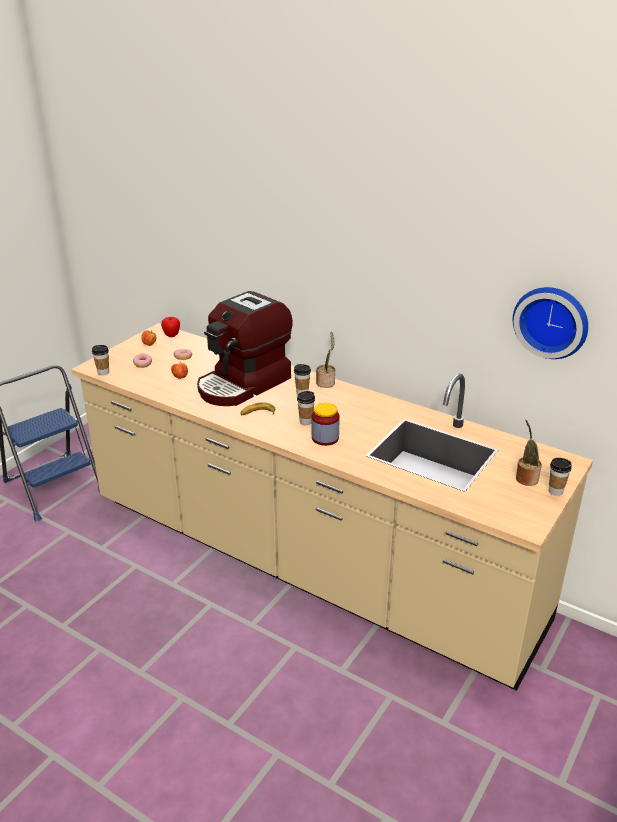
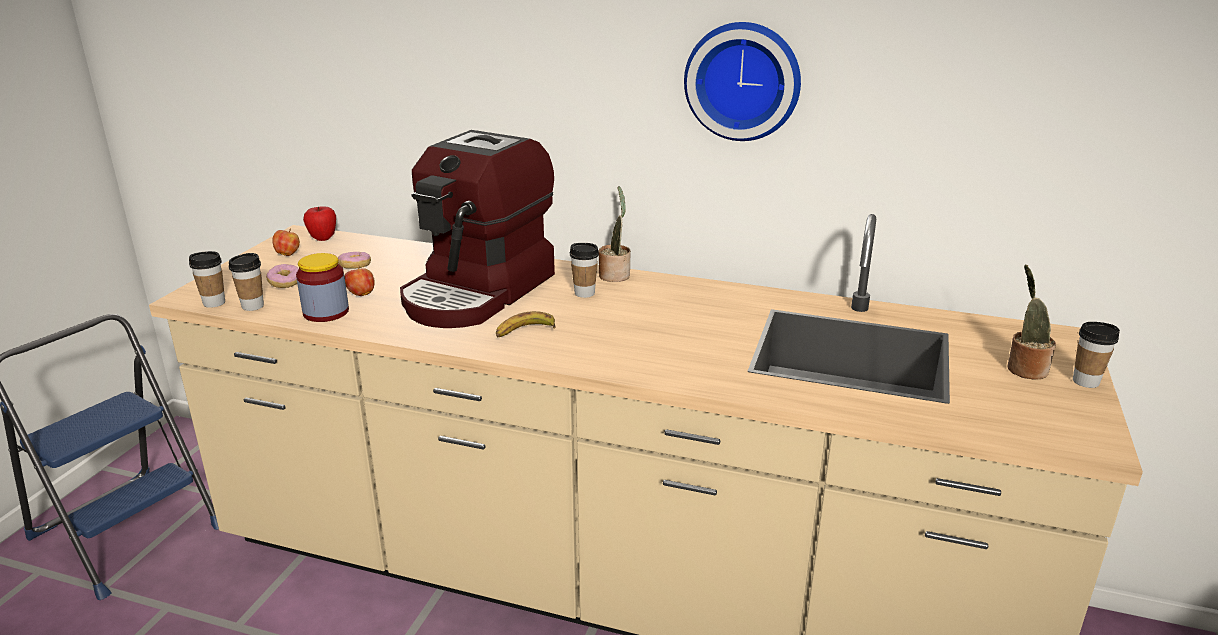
camera: 15 degrees left, 5 degrees down
cup [297,391,315,425] -> cup moved to [229,253,264,311]
jar [312,403,340,446] -> jar moved to [296,253,349,322]
wall clock [513,287,588,359] -> wall clock moved to [684,22,801,141]

